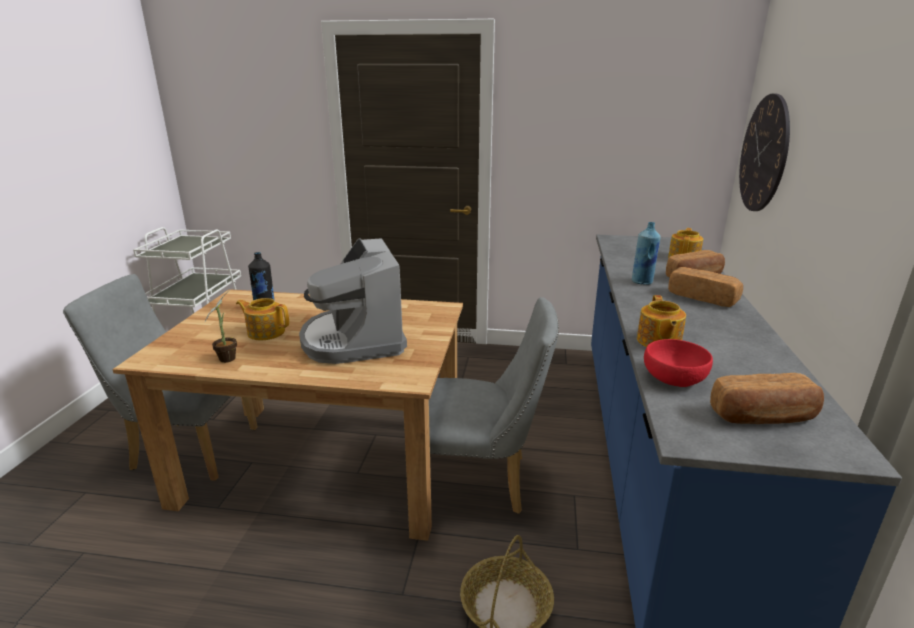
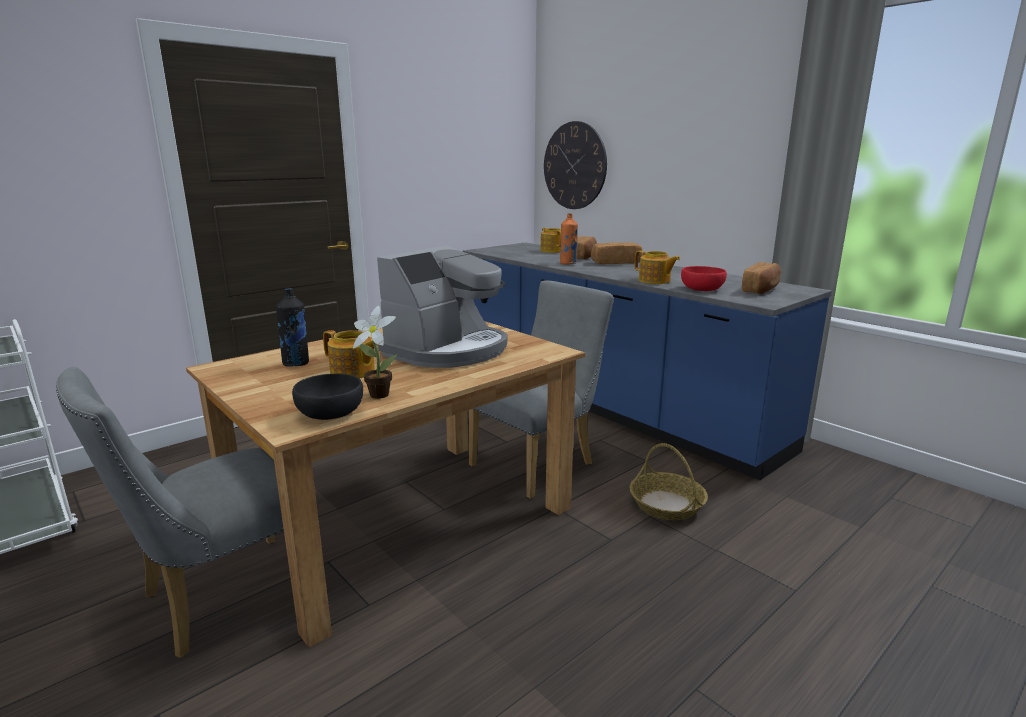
camera: 50 degrees left, 5 degrees down
teapot [236,298,289,340] -> teapot turned 120 degrees counterclockwise [323,330,378,379]
coffee machine [299,238,407,364] -> coffee machine turned 75 degrees counterclockwise [377,246,508,368]
blue bottle [632,222,660,285] -> orange bottle [560,213,578,265]
none -> black bowl [292,374,363,420]

